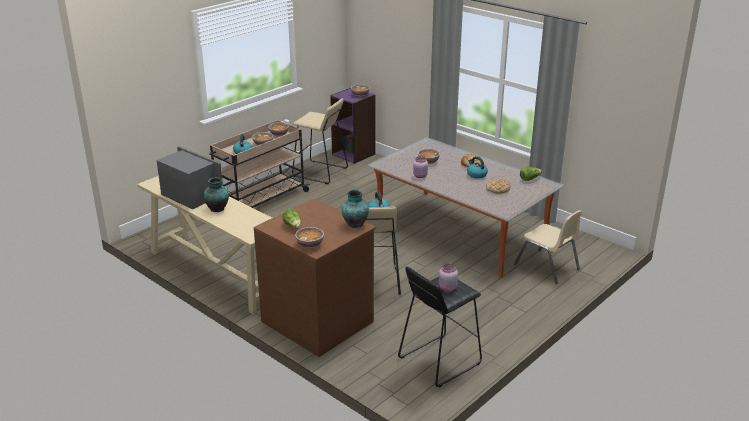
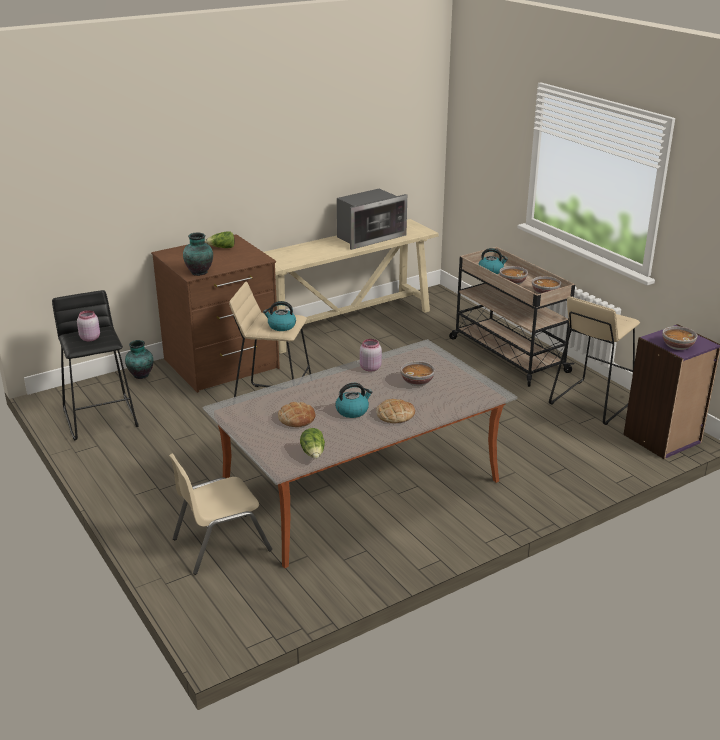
camera: 105 degrees right, 0 degrees up
vase [204,177,229,212] -> vase moved to [125,340,153,379]
bowl [295,227,324,248] -> none

